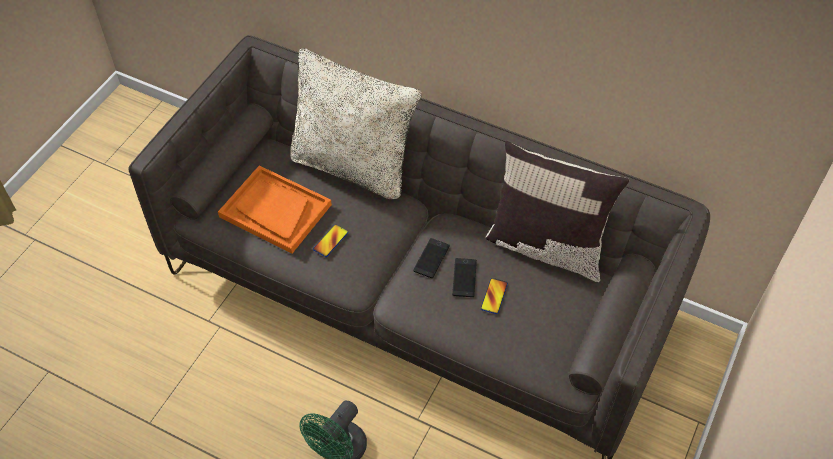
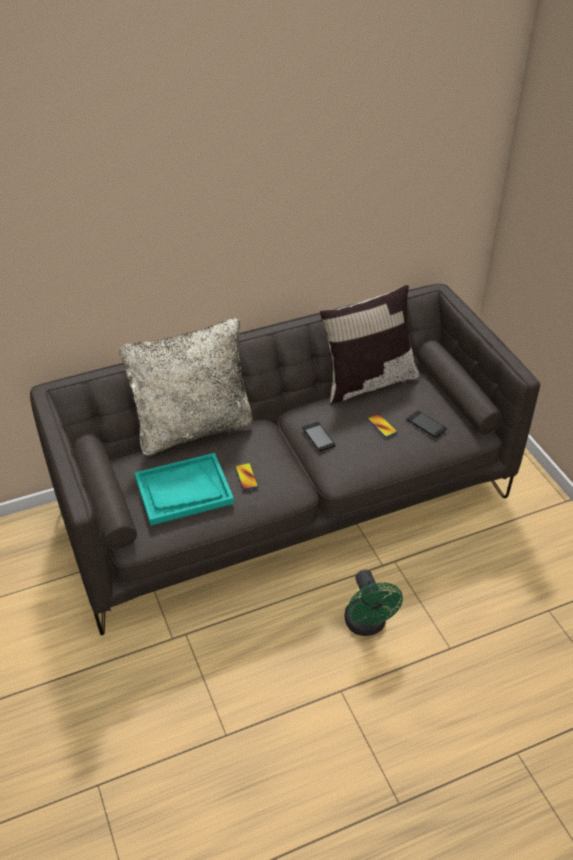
camera: 50 degrees left, 10 degrees down
orange tray [218,165,332,254] -> turquoise tray [135,453,234,525]
phone [452,258,477,297] -> phone moved to [407,410,447,438]

